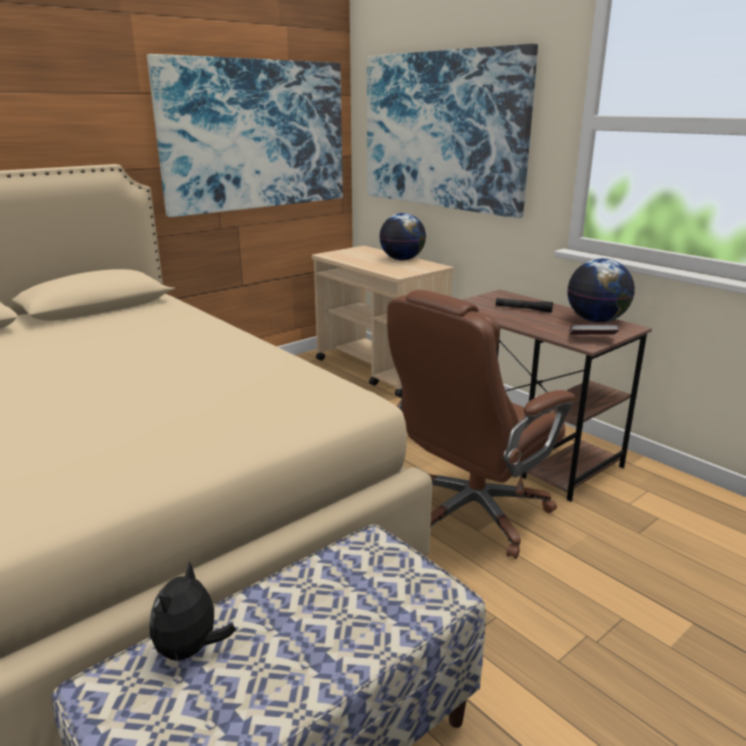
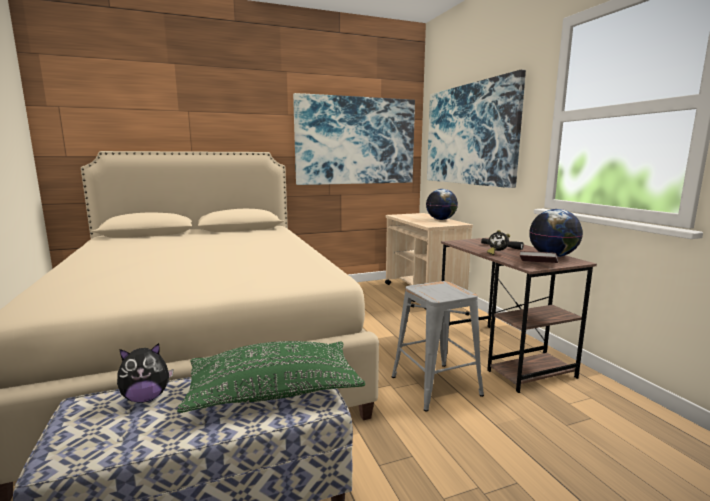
camera: 20 degrees right, 10 degrees down
plush toy [150,561,236,666] -> plush toy turned 150 degrees counterclockwise [117,343,174,402]
brown office chair [387,290,575,559] -> grey stool [392,281,484,412]
none -> green pillow [177,341,365,413]
none -> alarm clock [487,230,510,255]

